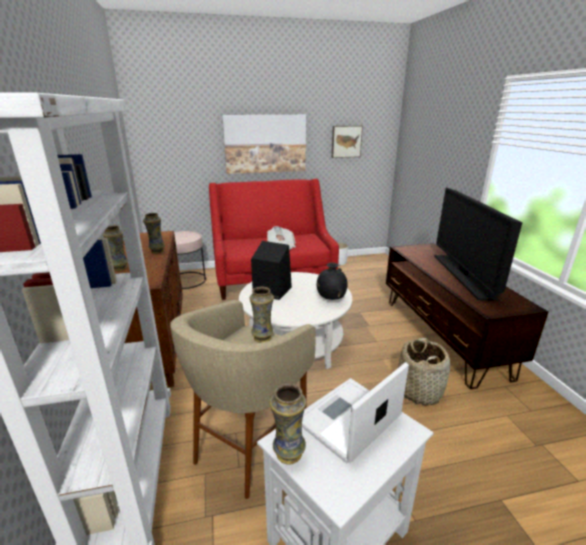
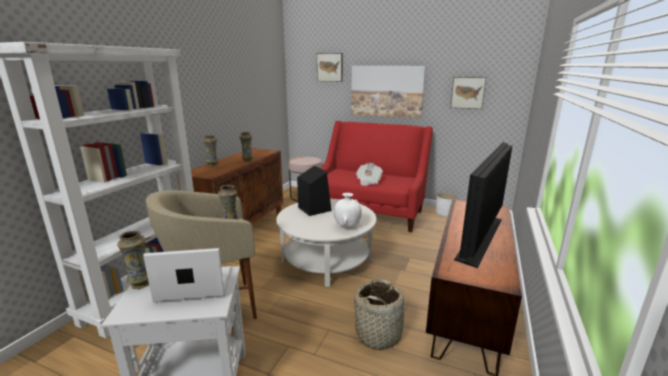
camera: 35 degrees right, 5 degrees down
black vase [317,263,348,300] -> white vase [334,193,362,227]
none -> picture [317,53,343,82]

